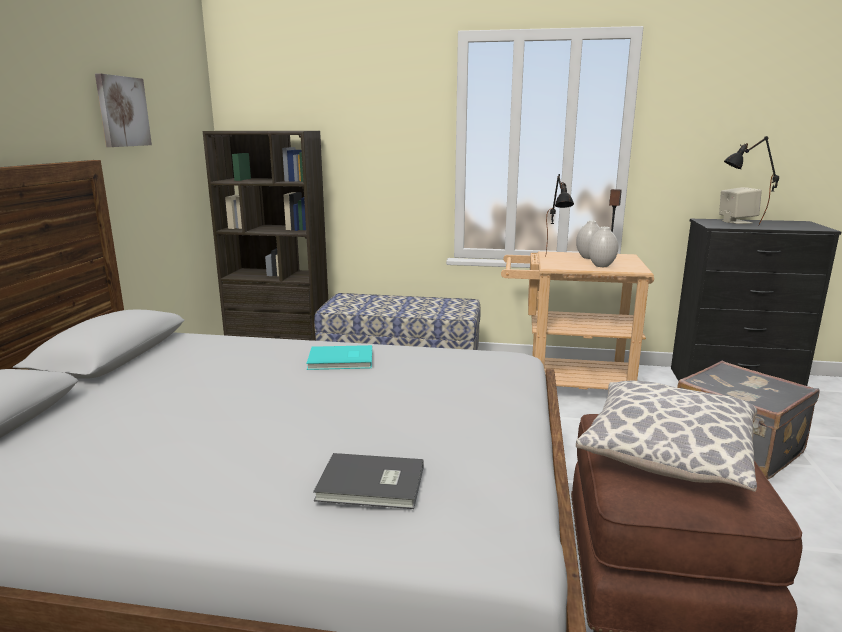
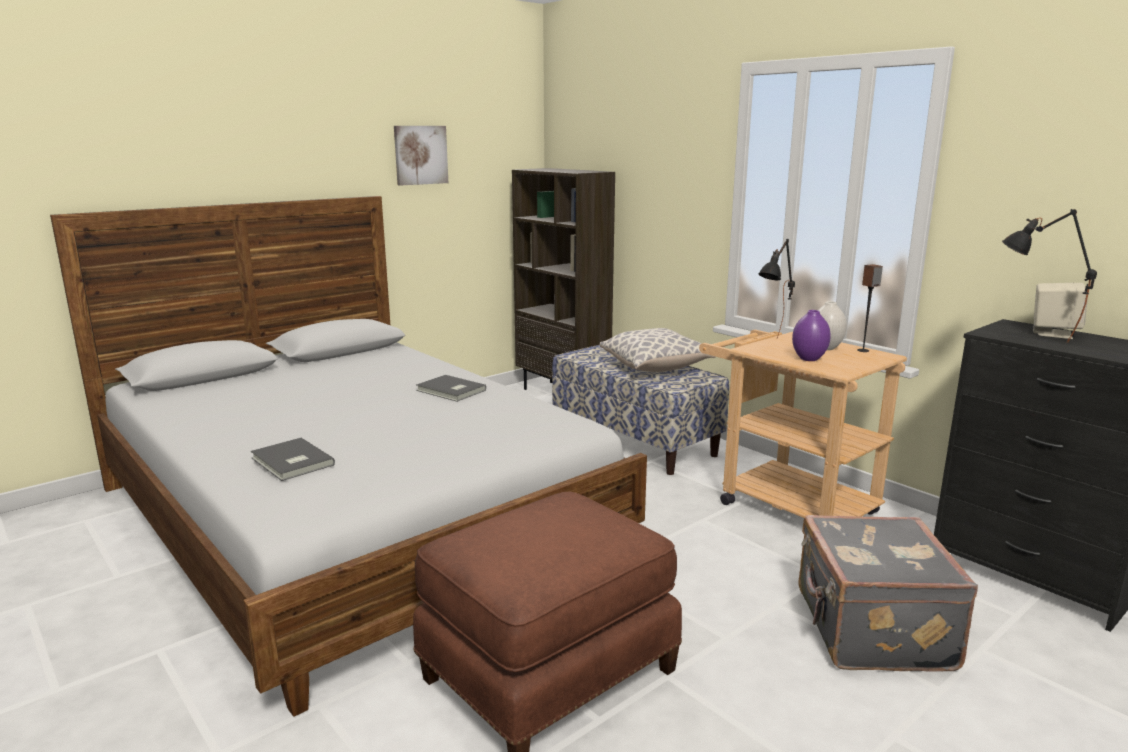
camera: 40 degrees right, 0 degrees up
turquoise book [306,345,372,370] -> grey book [416,375,486,402]
pillow [576,381,757,492] -> pillow moved to [600,328,716,372]
white vase [588,227,618,267] -> purple vase [792,310,831,361]

